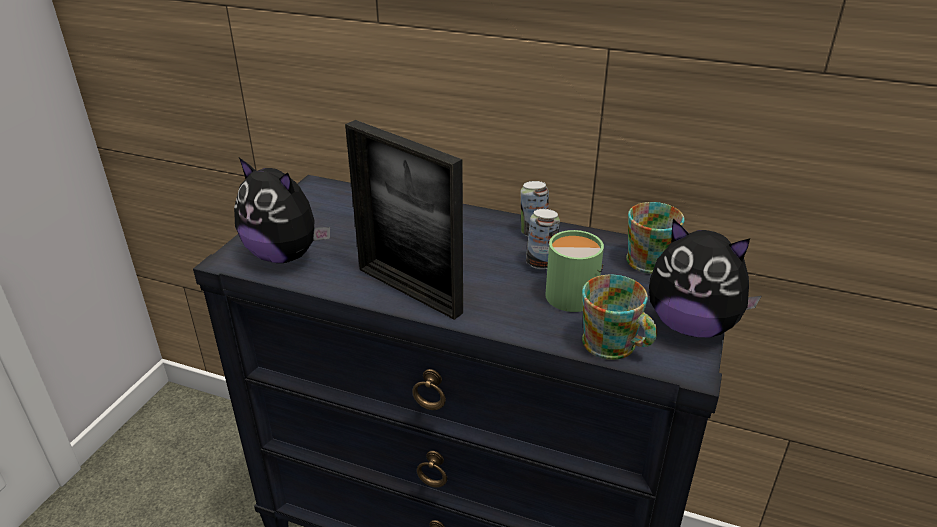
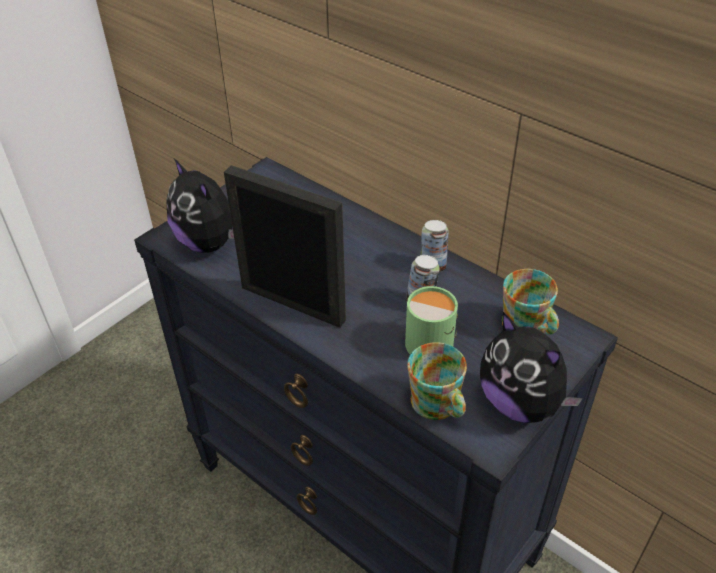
camera: 20 degrees right, 10 degrees up
picture frame [345,120,463,320] -> picture frame turned 150 degrees clockwise [224,165,346,328]

